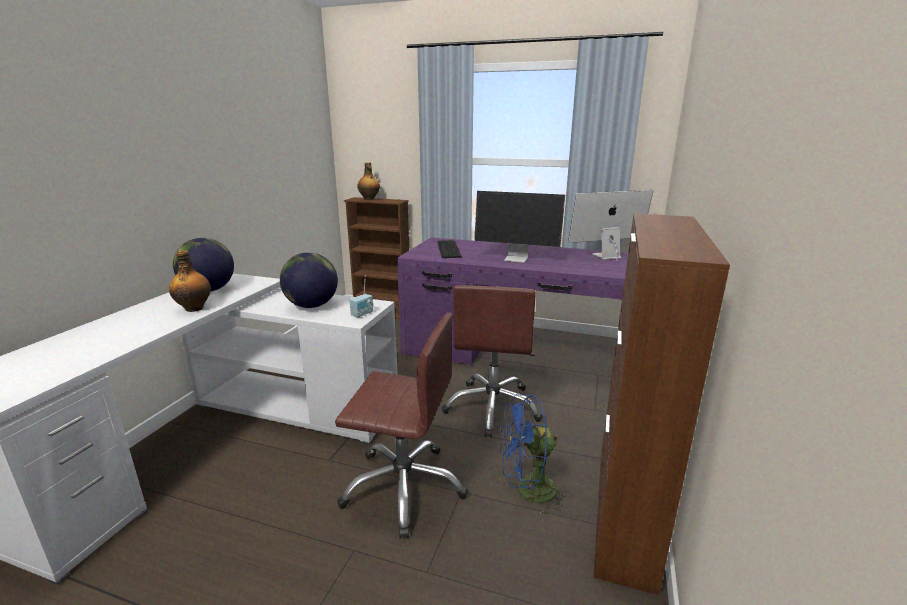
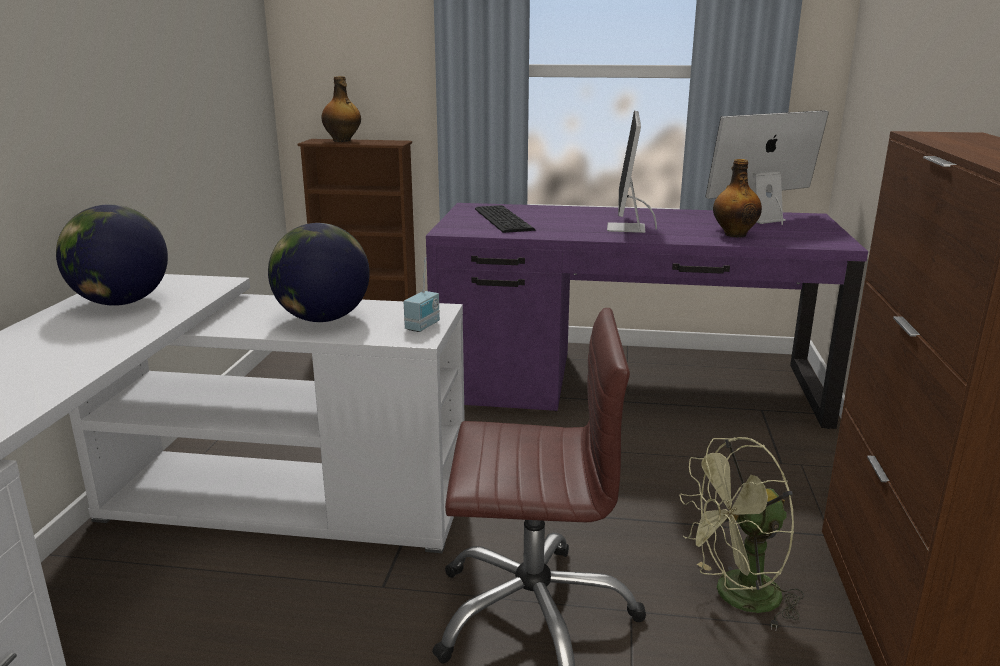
camera: 10 degrees left, 0 degrees up
bottle [169,250,211,312] -> bottle moved to [713,159,762,237]
brown office chair [442,285,543,438] -> none
monitor [474,191,565,263] -> monitor turned 90 degrees clockwise [607,111,657,233]
blue fan [499,394,571,515] -> green fan [679,437,804,630]

